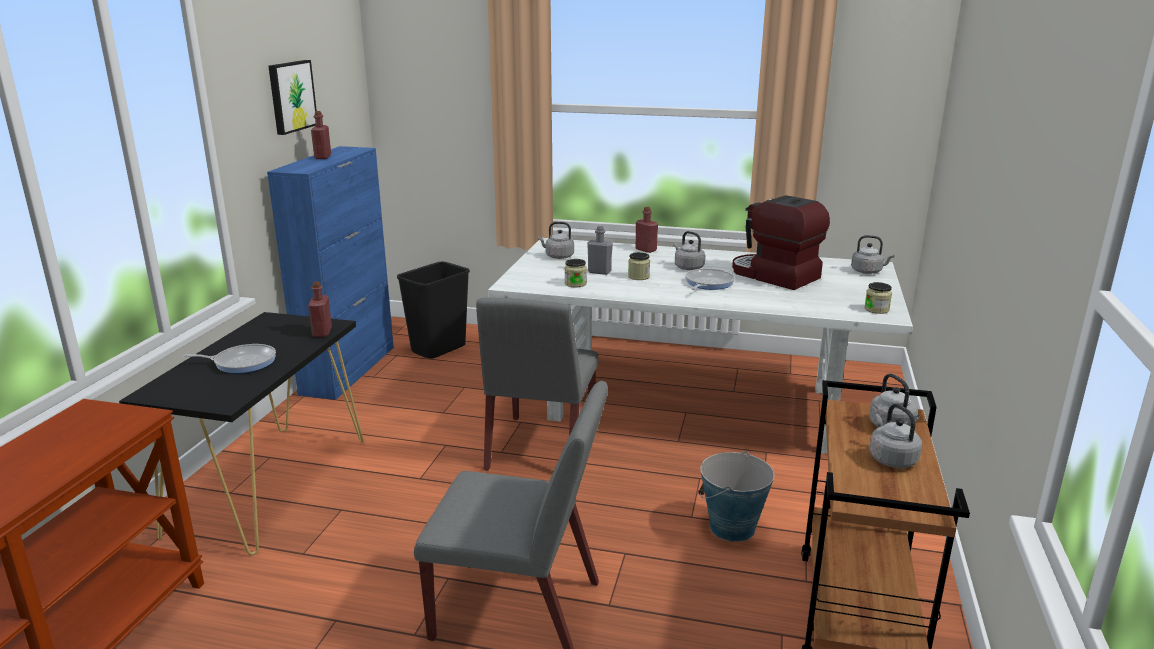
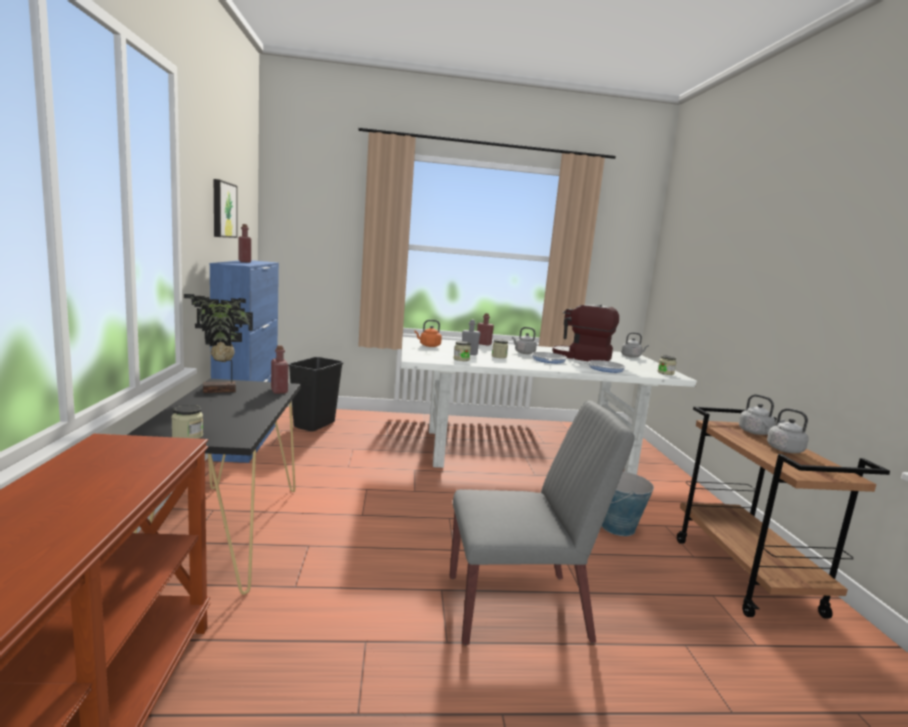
camera: 20 degrees left, 10 degrees down
frying pan [183,344,276,373] -> frying pan moved to [577,360,625,373]
grey chair [476,298,598,471] -> none
grey kettle [538,222,574,259] -> orange kettle [414,320,442,347]
none -> jar [171,405,203,439]
none -> potted plant [184,294,253,393]

